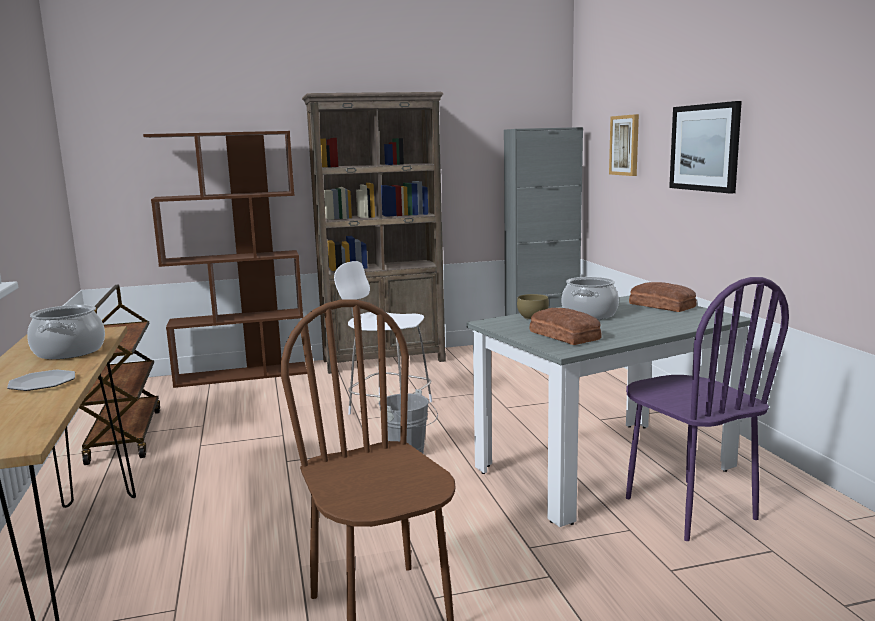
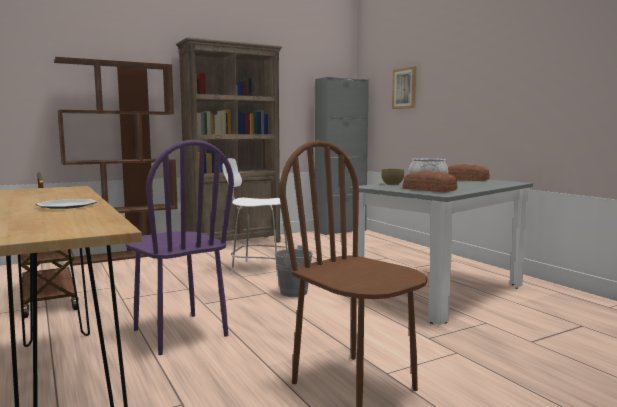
camera: 15 degrees left, 5 degrees down
cooking pot [27,305,105,359] -> none
purple chair [626,277,789,541] -> purple chair moved to [126,140,234,355]
picture [669,101,742,194] -> none

